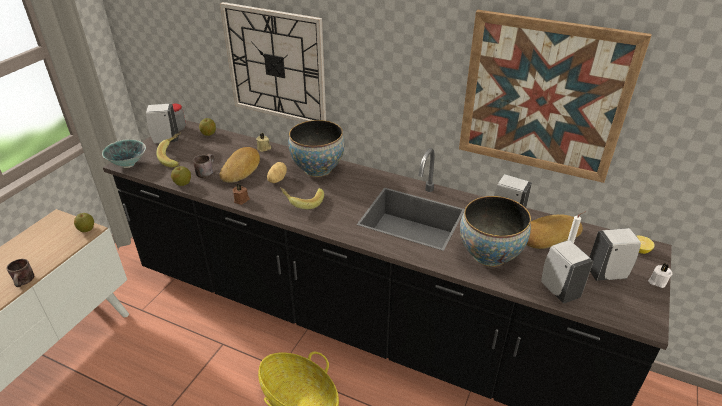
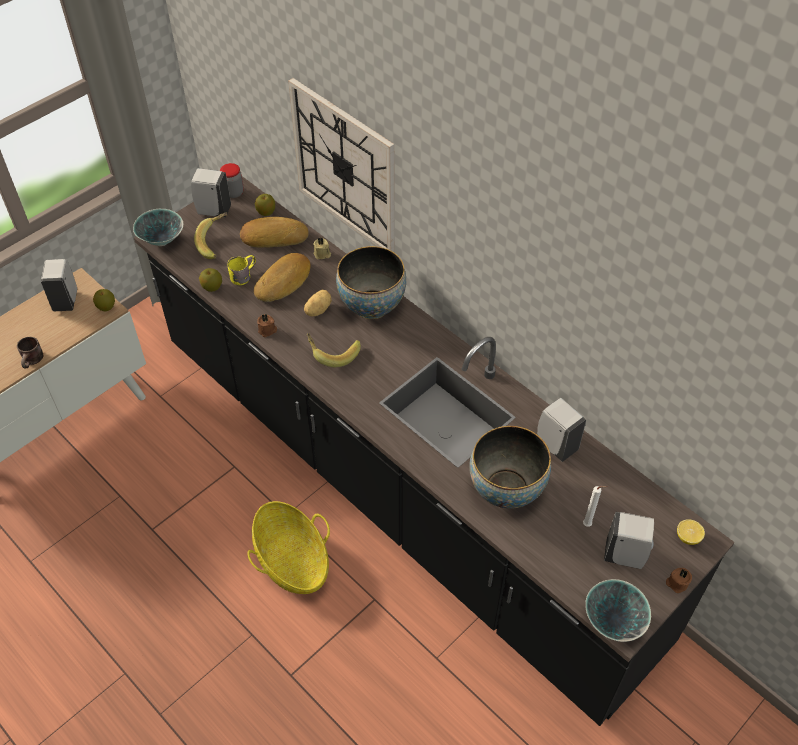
camera: 20 degrees right, 15 degrees up
brown mug [193,154,214,178] -> yellow mug [227,255,256,285]
picture [459,10,652,183] -> none
bread [526,215,583,249] -> bread moved to [240,217,309,248]
white soap dispenser [541,240,593,304] -> white soap dispenser moved to [41,259,77,311]
white candle [648,263,672,288] -> brown candle [666,568,692,593]
none -> bowl [585,579,651,642]

